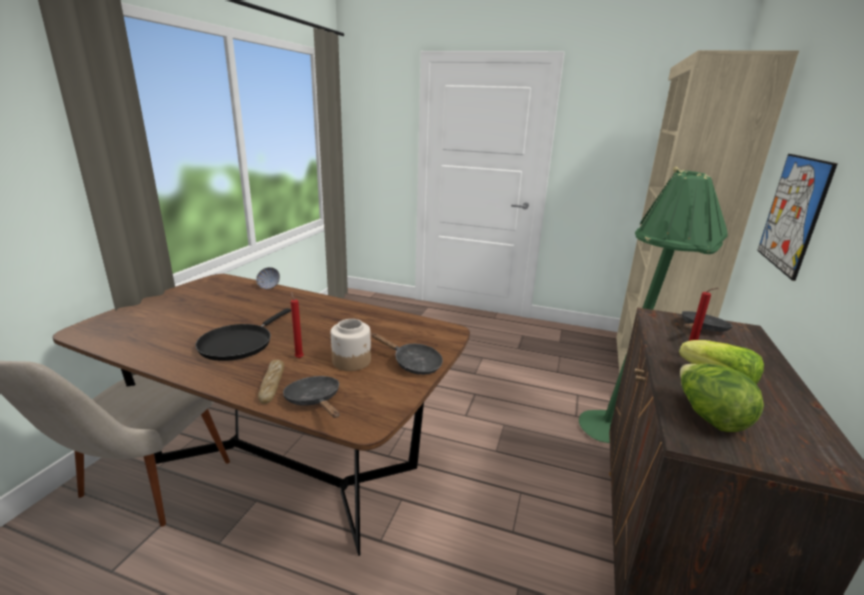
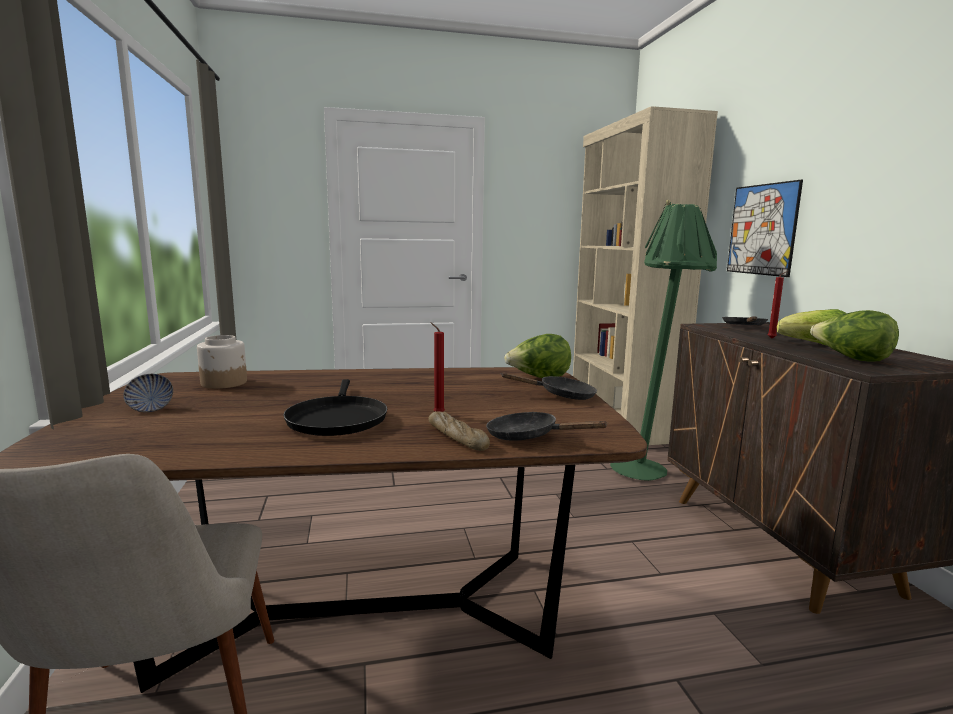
camera: 30 degrees left, 10 degrees down
bowl [256,267,280,289] -> bowl moved to [123,374,173,412]
jar [331,319,371,371] -> jar moved to [197,335,247,389]
none -> lettuce [504,334,571,378]

